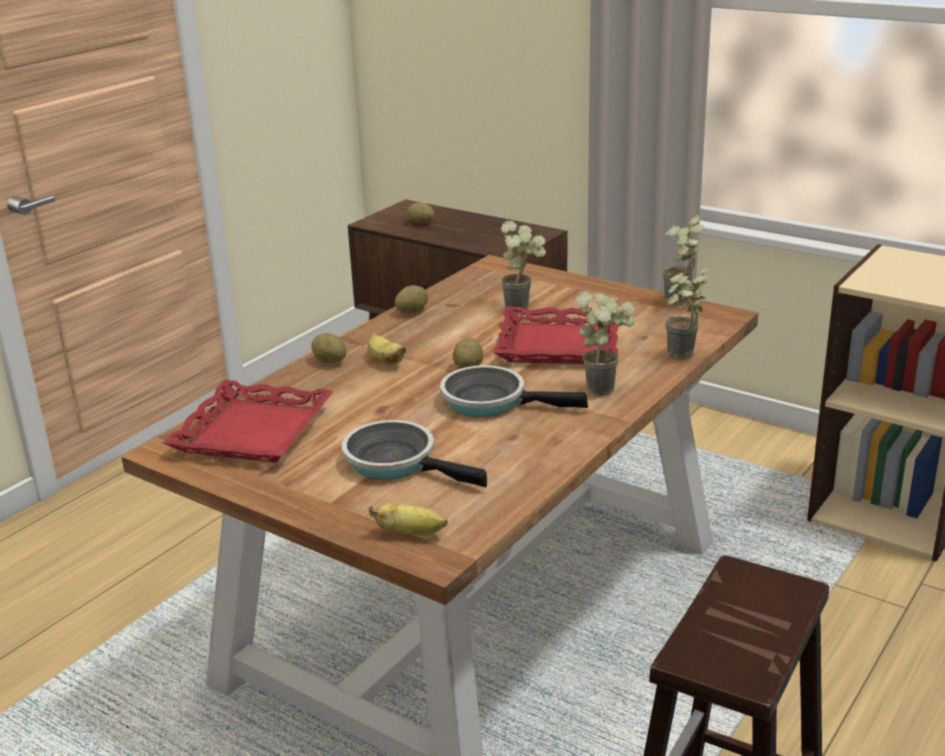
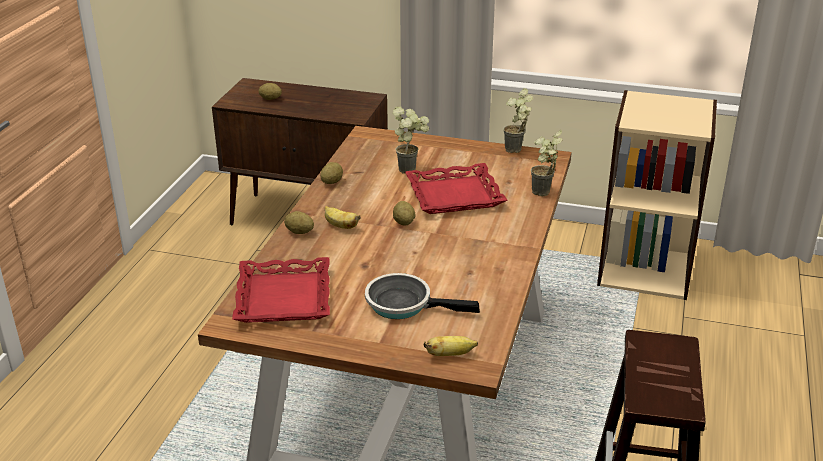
camera: 20 degrees left, 5 degrees up
frying pan [440,365,588,417] -> none
potted plant [576,291,635,396] -> none

